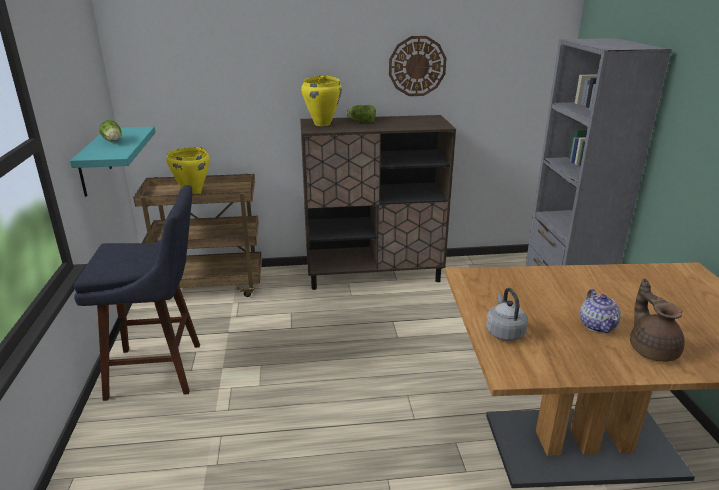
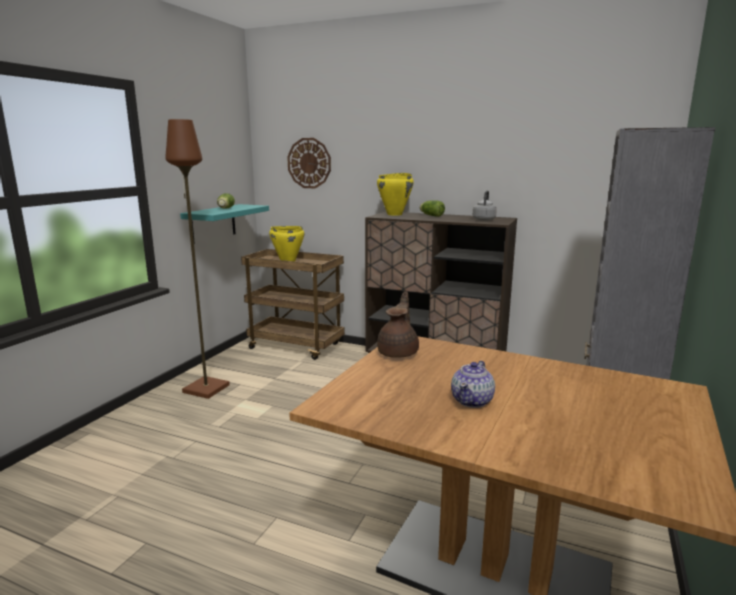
camera: 30 degrees right, 10 degrees down
blue stool [74,185,200,401] -> brown floor lamp [165,119,230,399]
wall clock [389,36,447,96] -> wall clock moved to [287,138,331,188]
grey kettle [486,288,528,341] -> grey kettle moved to [473,190,497,221]
brown teapot [630,278,685,362] -> brown teapot moved to [377,291,419,358]

